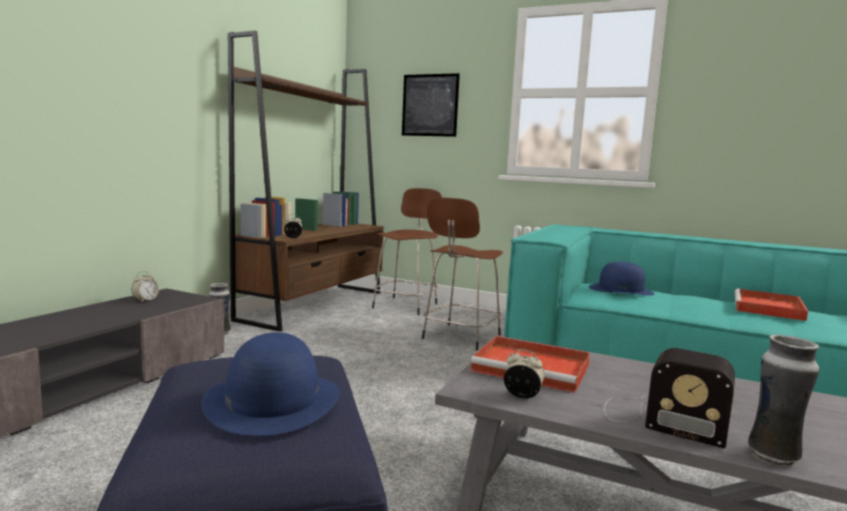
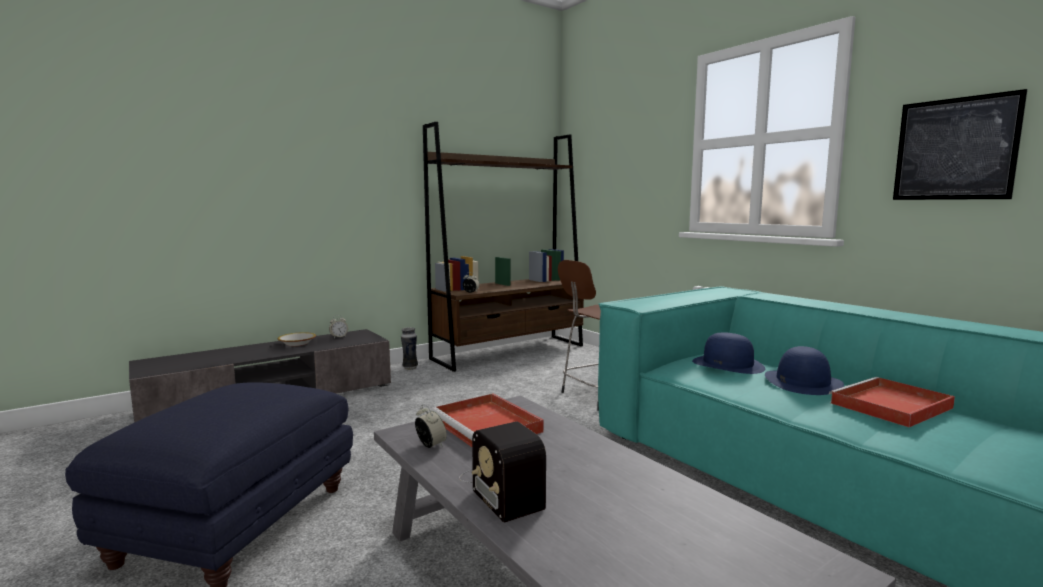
camera: 30 degrees right, 0 degrees up
blue hat [201,332,340,435] -> blue hat moved to [765,346,844,395]
brown stool [372,188,442,315] -> none
picture [402,73,460,137] -> picture moved to [893,89,1027,200]
vase [748,334,819,466] -> none
none -> bowl [278,332,316,346]

